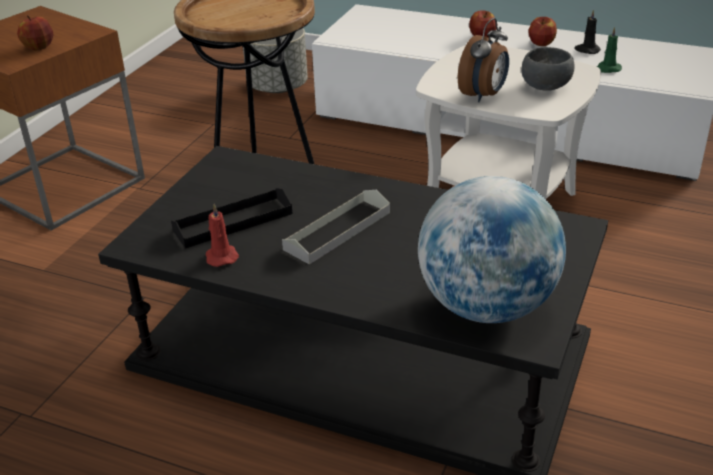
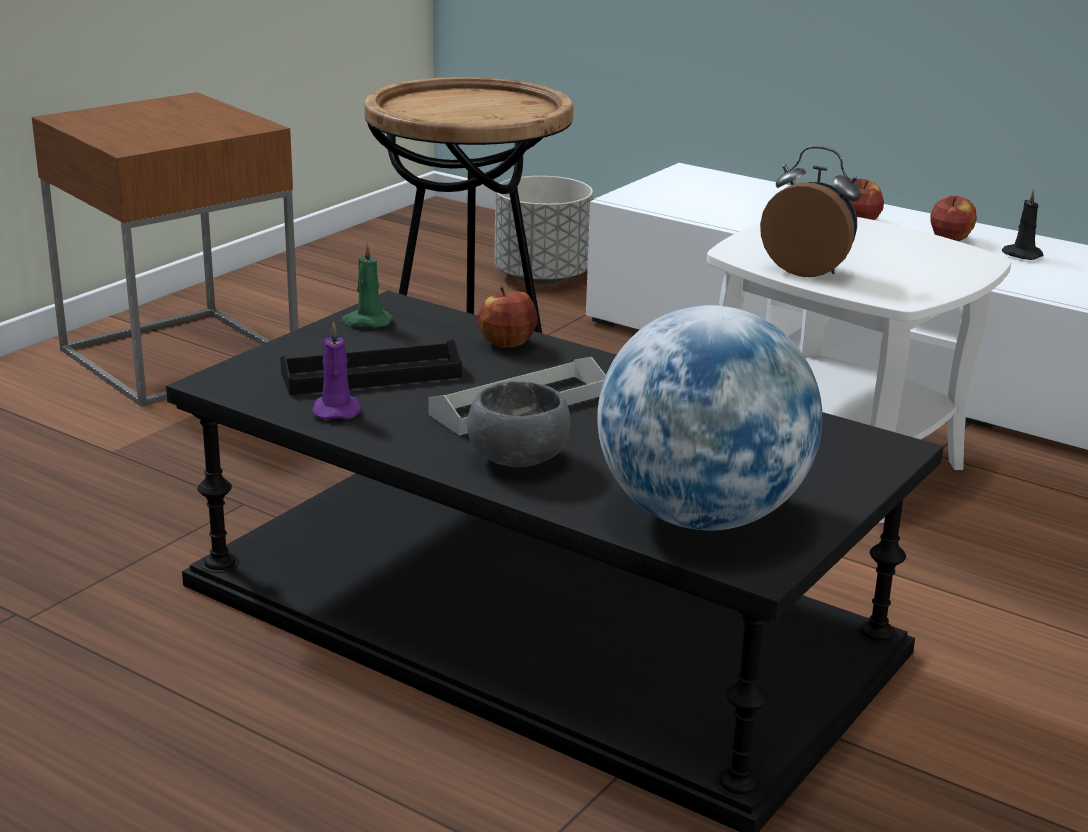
camera: 10 degrees right, 10 degrees down
apple [17,15,54,51] -> apple moved to [478,287,538,348]
red candle [206,204,239,267] -> purple candle [312,322,361,420]
alarm clock [458,18,509,102] -> alarm clock turned 105 degrees counterclockwise [760,146,861,277]
grey bowl [522,47,574,91] -> grey bowl moved to [467,381,570,467]
green candle [597,27,622,73] -> green candle moved to [341,242,393,328]

